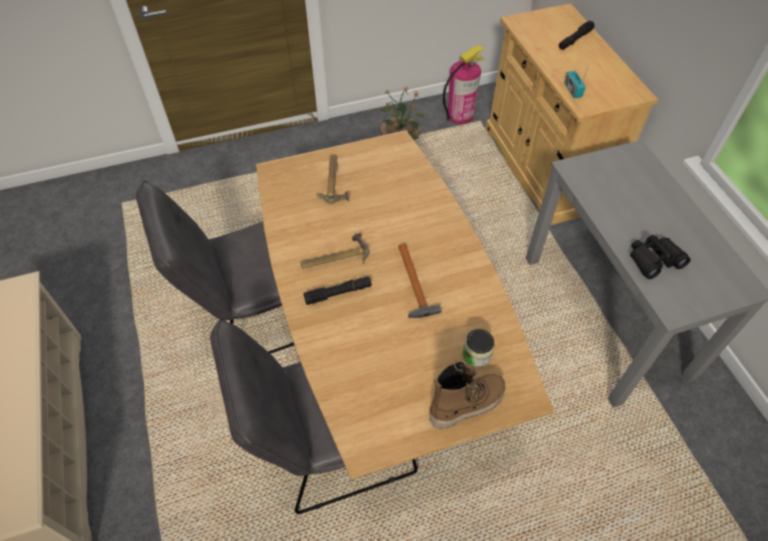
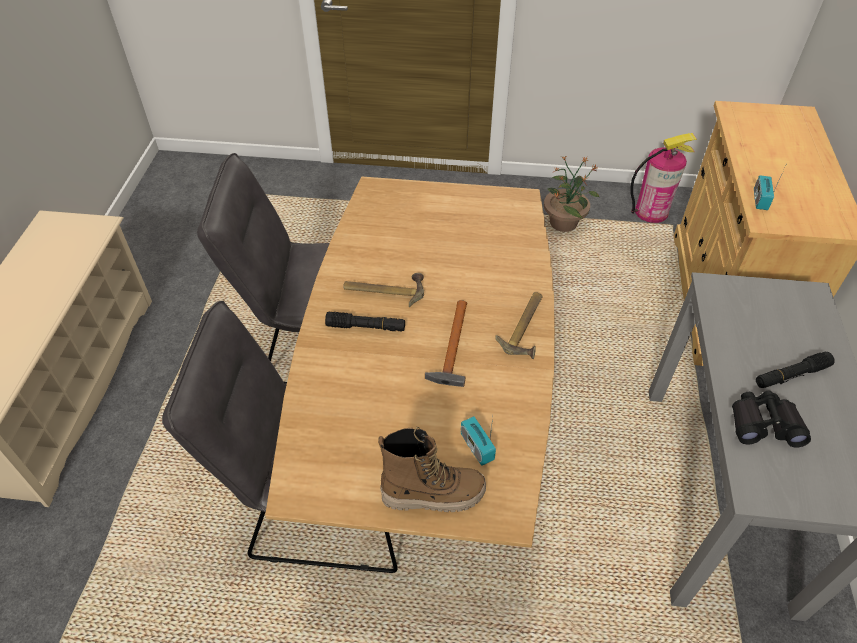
camera: 25 degrees right, 5 degrees down
hammer [316,154,349,203] -> hammer moved to [495,292,543,359]
jar [462,329,495,368] -> radio [461,416,496,466]
black flashlight [559,21,595,50] -> black flashlight moved to [756,352,835,388]

